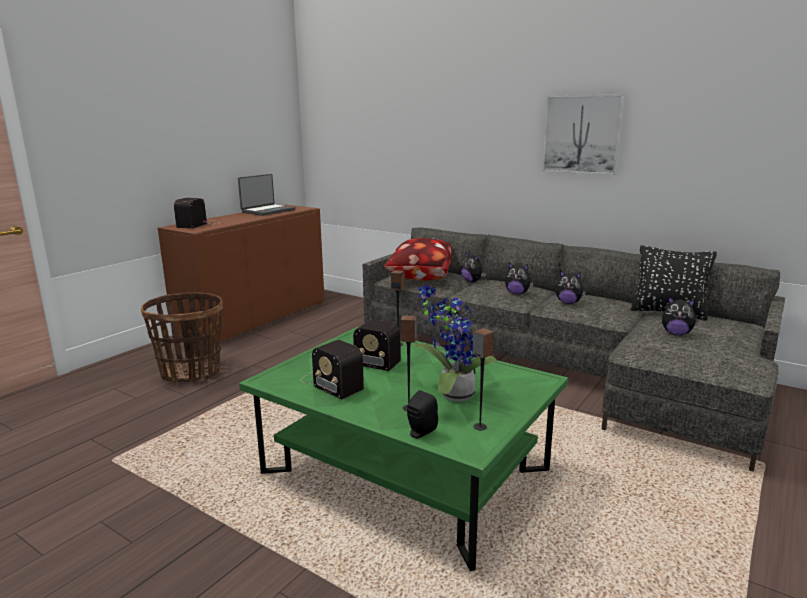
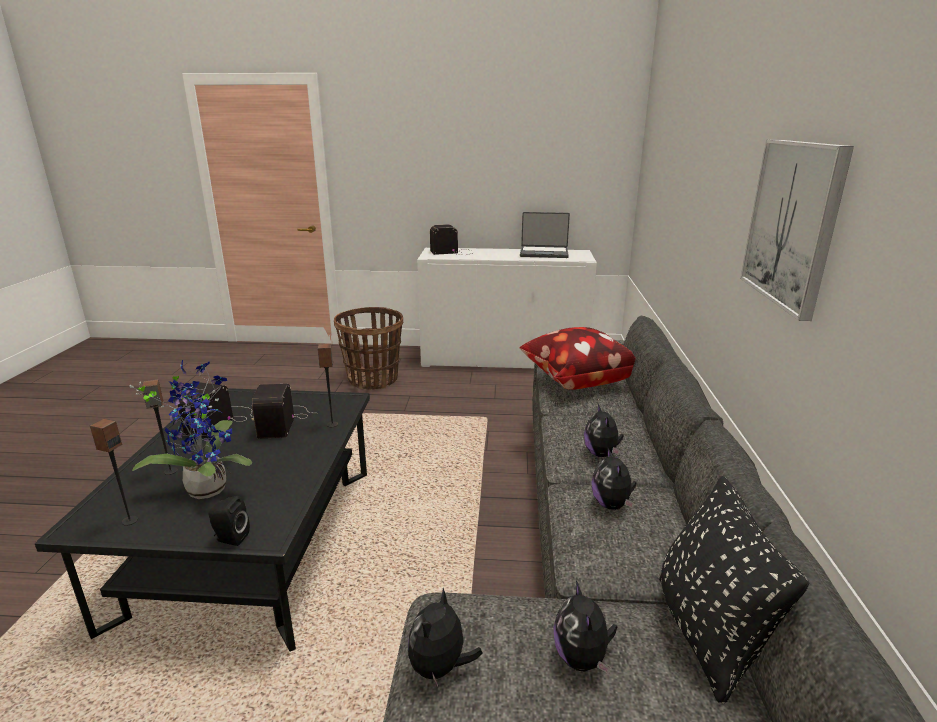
camera: 60 degrees right, 5 degrees up
brown cabinet [158,205,325,348] -> white cabinet [417,248,597,368]
green coffee table [239,327,568,571] -> black coffee table [34,388,370,652]
black speaker [407,390,438,438] -> black speaker moved to [208,496,250,546]
plush toy [461,252,486,282] -> plush toy moved to [408,588,483,688]

